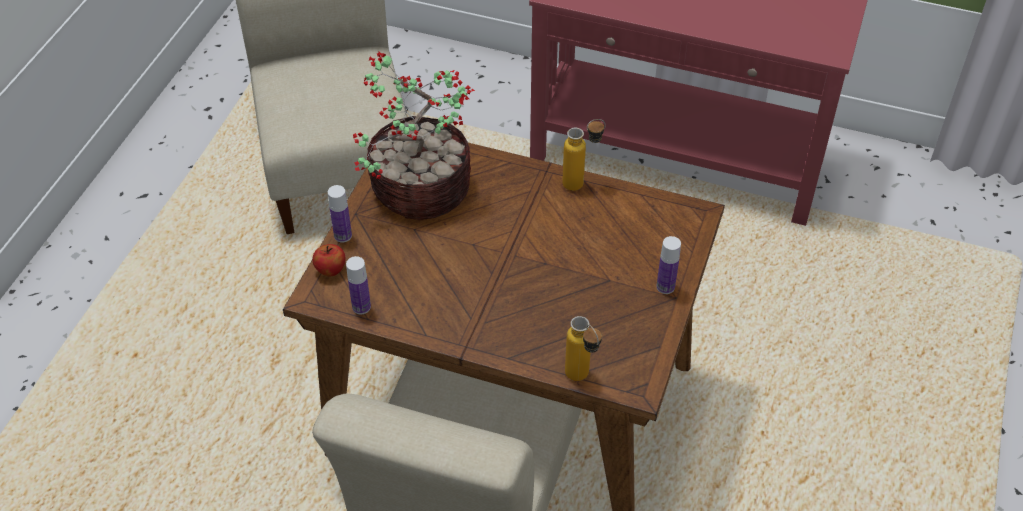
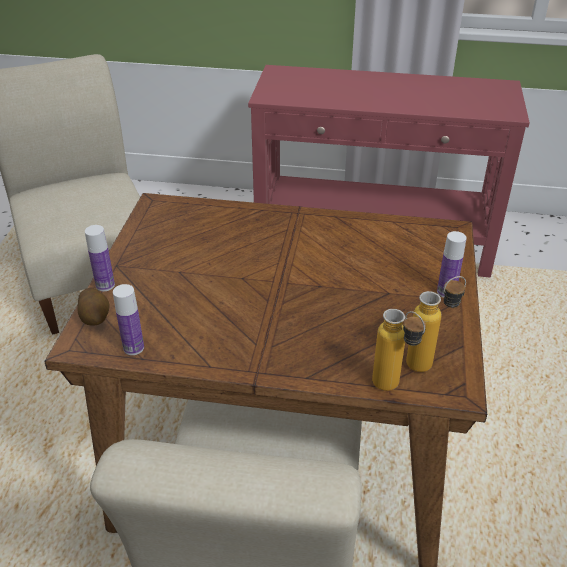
camera: 10 degrees left, 10 degrees down
apple [312,244,346,276] -> potato [77,288,110,326]
potted plant [353,52,475,220] -> none
bottle [562,119,606,191] -> bottle moved to [406,276,466,372]

